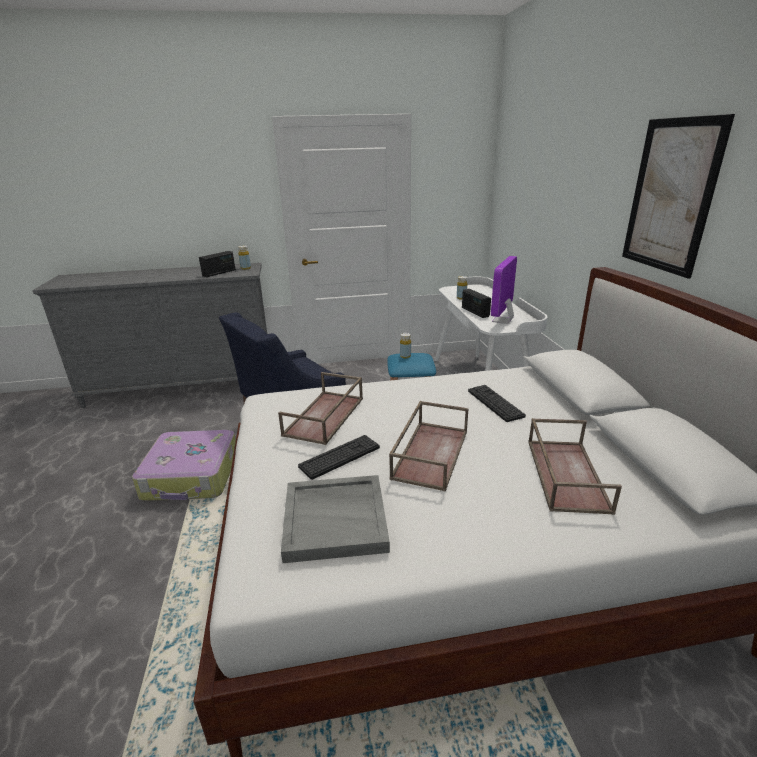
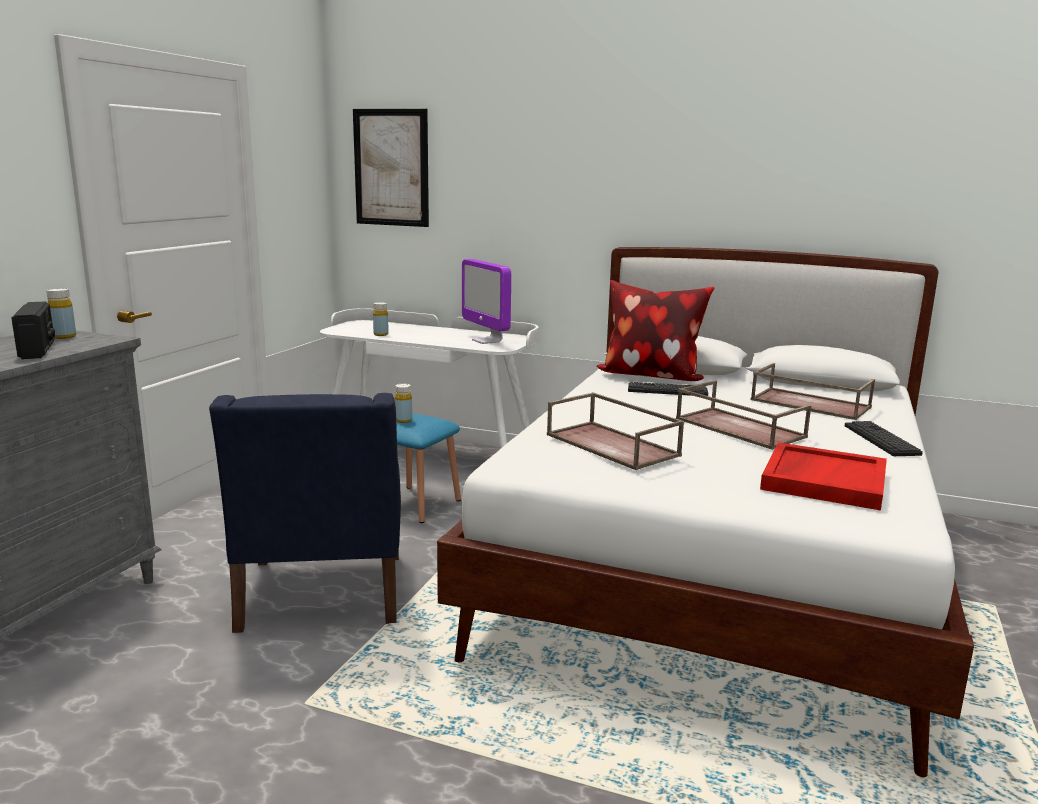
camera: 60 degrees left, 10 degrees down
suitcase [132,430,236,501] -> none
grey tray [281,475,390,563] -> red tray [760,442,887,511]
keyboard [298,435,380,480] -> keyboard moved to [845,421,923,456]
radio [462,289,491,318] -> none
picture [622,114,735,279] -> picture moved to [353,109,429,227]
none -> pillow [597,280,714,381]

